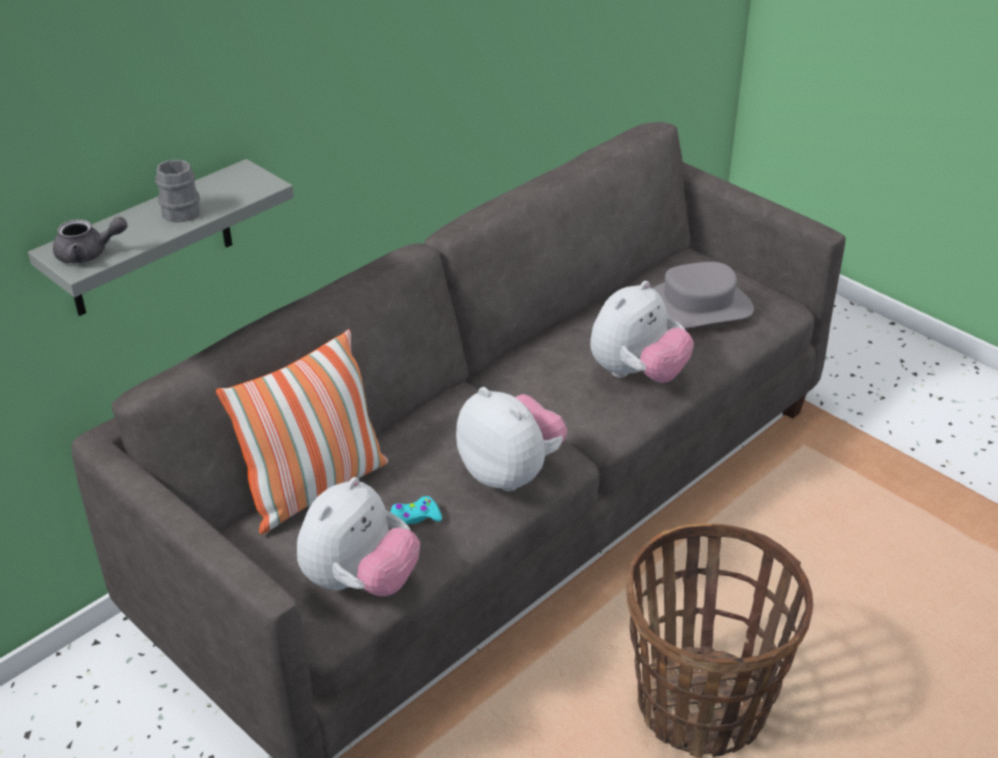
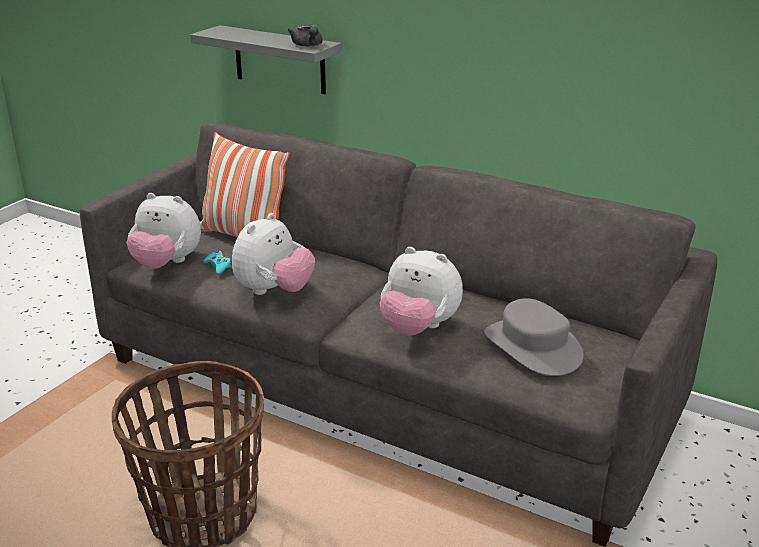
camera: 75 degrees right, 10 degrees down
grey teapot [53,217,128,263] -> grey teapot moved to [288,25,323,47]
grey mug [155,160,200,222] -> none

